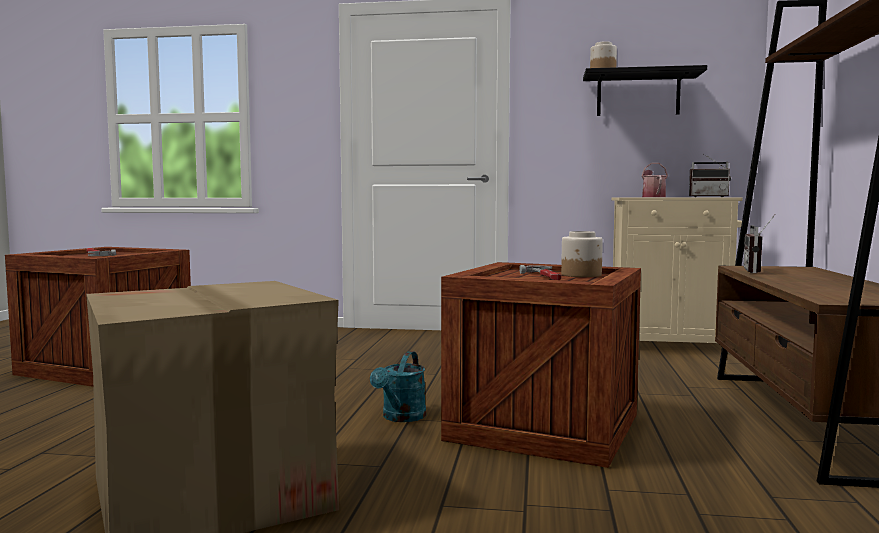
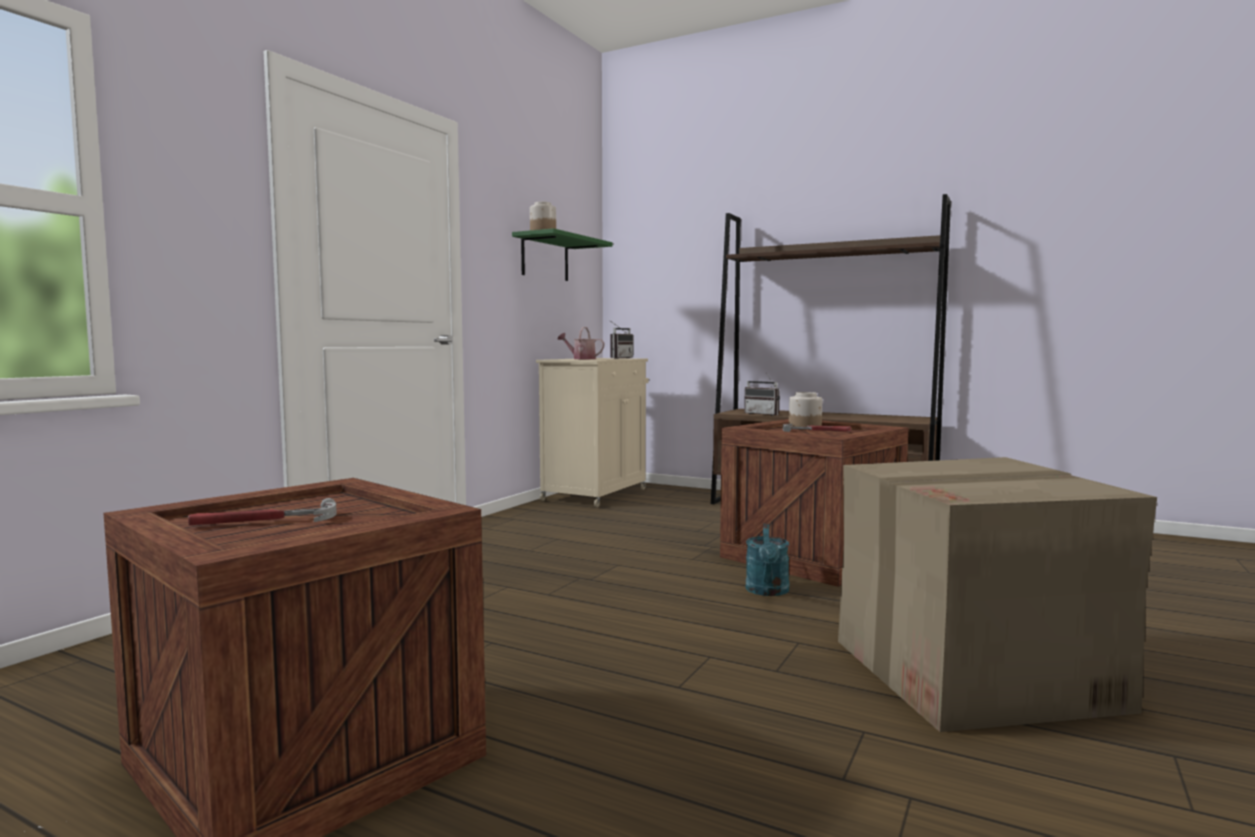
camera: 70 degrees left, 0 degrees up
turquoise watering can [370,351,426,422] -> turquoise watering can turned 60 degrees clockwise [746,524,789,596]
black shelf [583,65,707,116] -> green shelf [512,228,613,281]

